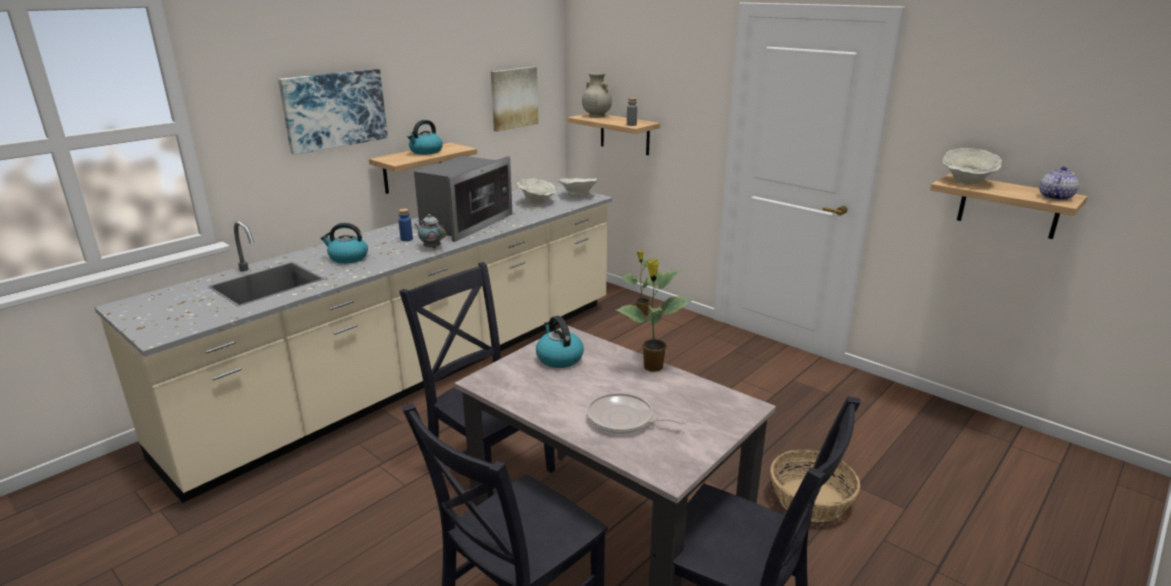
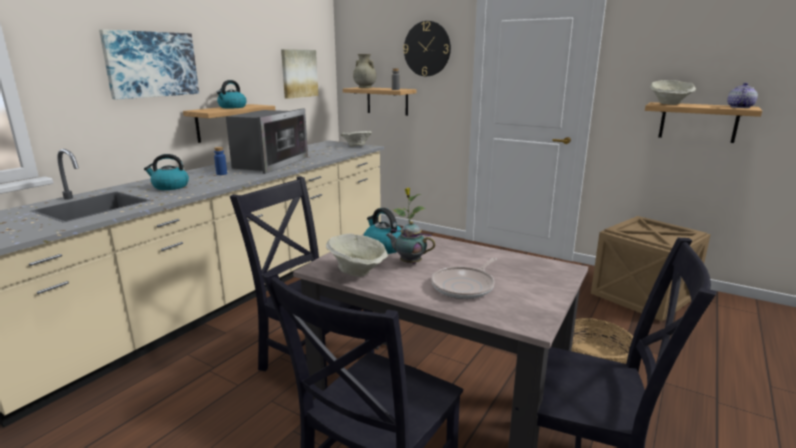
camera: 10 degrees left, 5 degrees down
teapot [414,214,446,249] -> teapot moved to [386,221,435,264]
beige bowl [517,178,556,204] -> beige bowl moved to [326,234,388,277]
frying pan [587,393,686,434] -> frying pan turned 60 degrees counterclockwise [431,258,497,299]
potted plant [616,259,692,372] -> none
none -> wall clock [403,21,451,76]
none -> crate [591,216,711,321]

